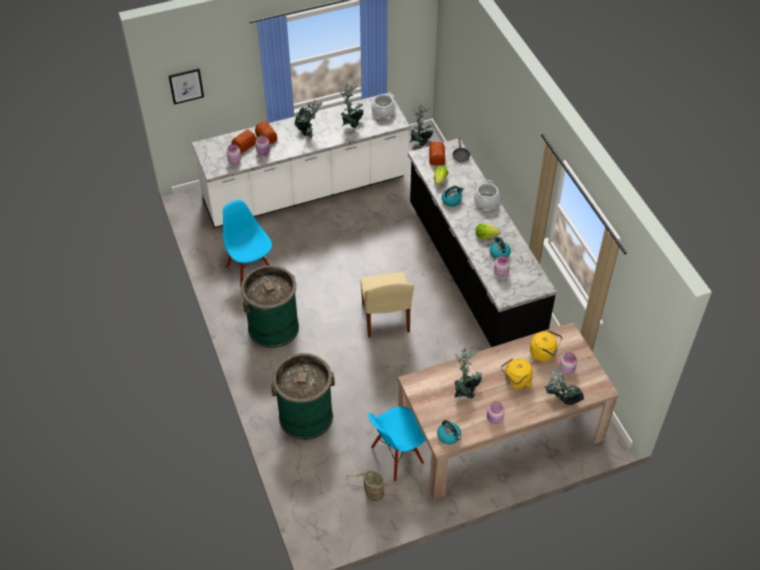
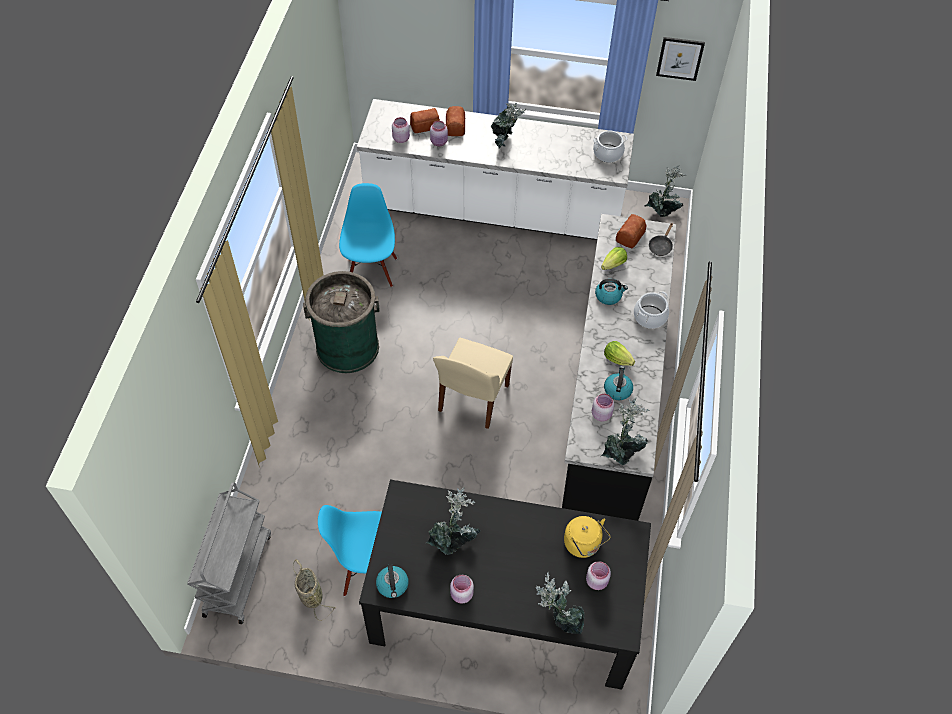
camera: 30 degrees right, 5 degrees up
picture [168,68,204,105] -> picture moved to [656,37,705,81]
green trash can [271,353,335,440] -> none
potted plant [339,83,364,128] -> potted plant moved to [600,397,650,465]
beige dining table [398,322,619,500] -> black dining table [359,479,651,690]
yellow kettle [501,358,533,389] -> none
none -> grey cart [187,482,271,624]

